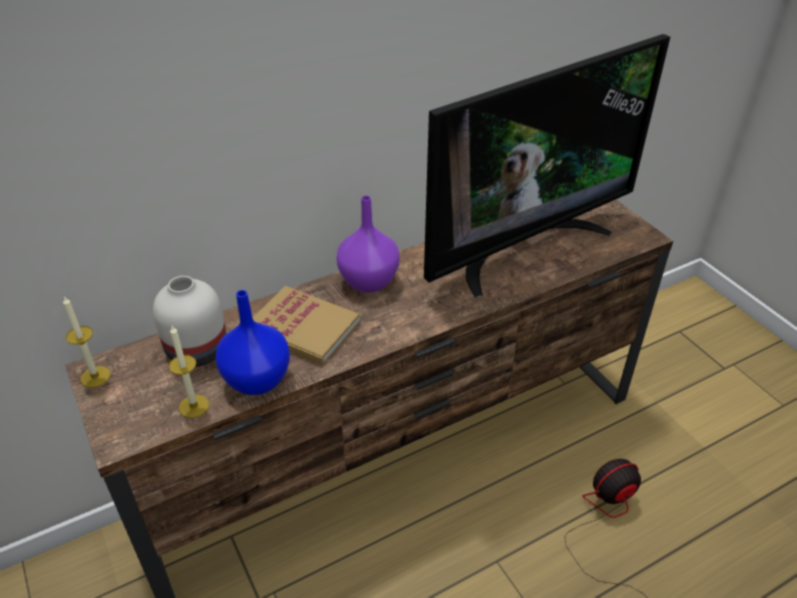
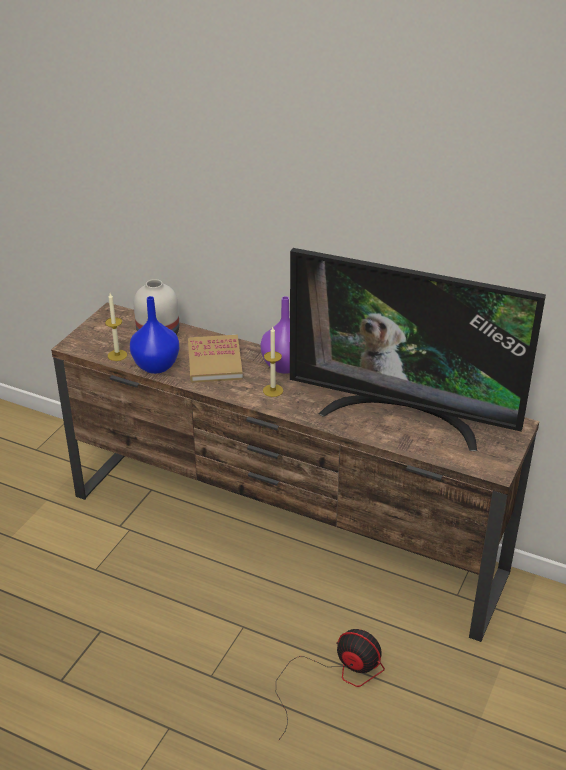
camera: 55 degrees right, 5 degrees down
candle [63,296,110,388] -> candle moved to [263,327,283,397]

